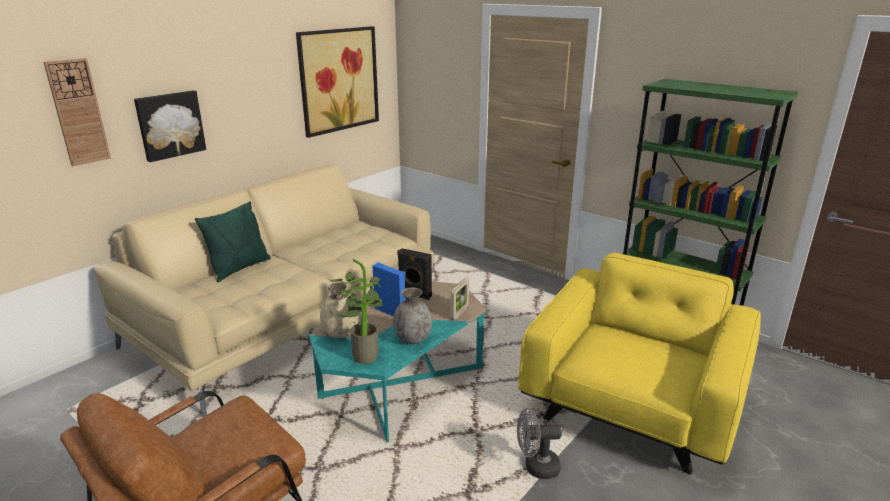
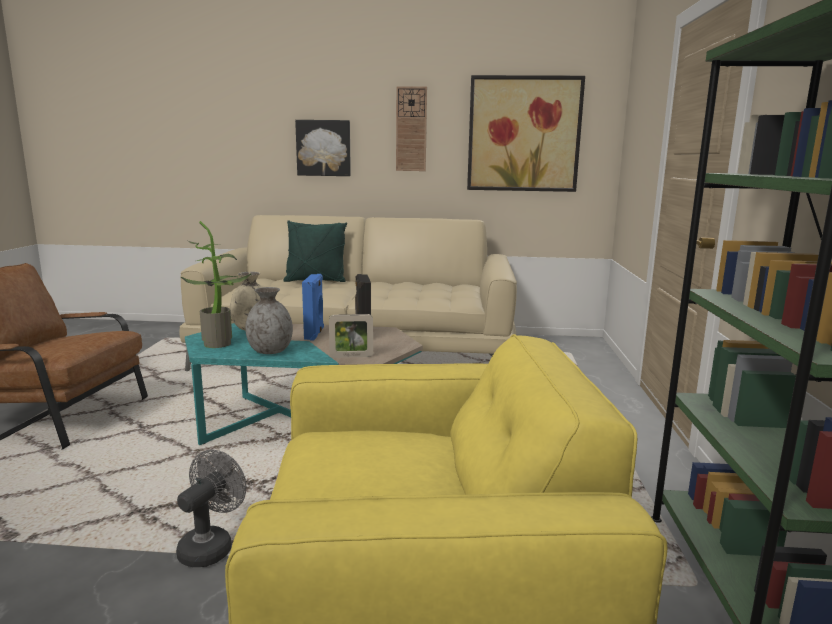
camera: 55 degrees right, 10 degrees down
wall clock [44,58,111,166] -> wall clock moved to [396,86,427,171]
grey fan [517,408,562,479] -> grey fan turned 60 degrees clockwise [176,450,246,567]

